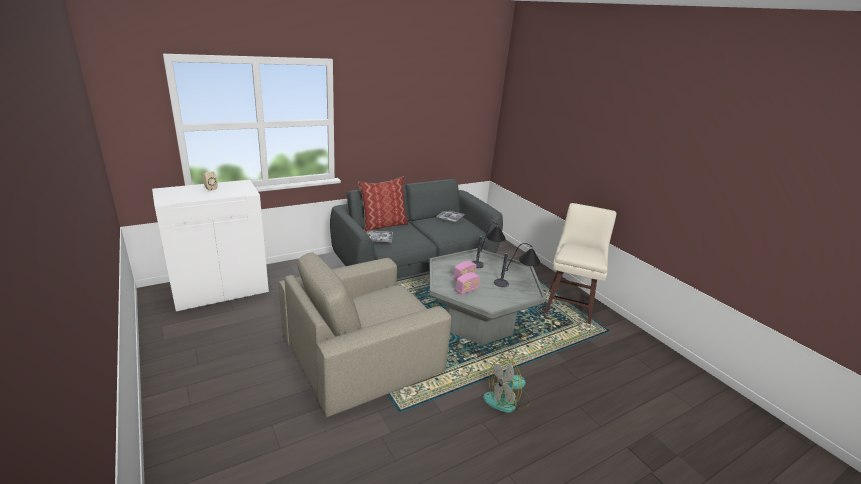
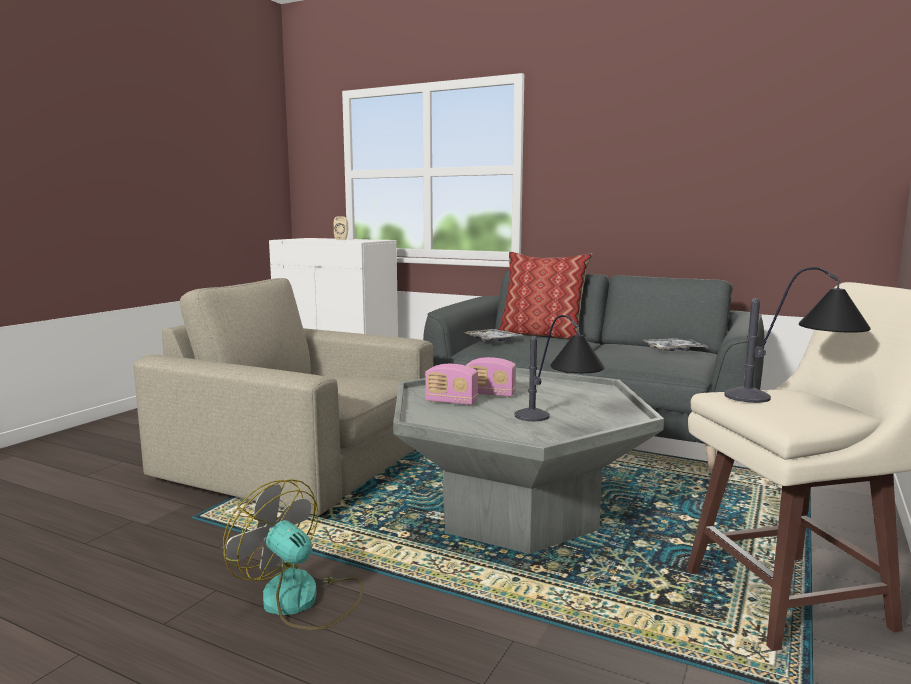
camera: 60 degrees right, 15 degrees down
table lamp [472,222,506,268] -> table lamp moved to [724,267,871,403]

